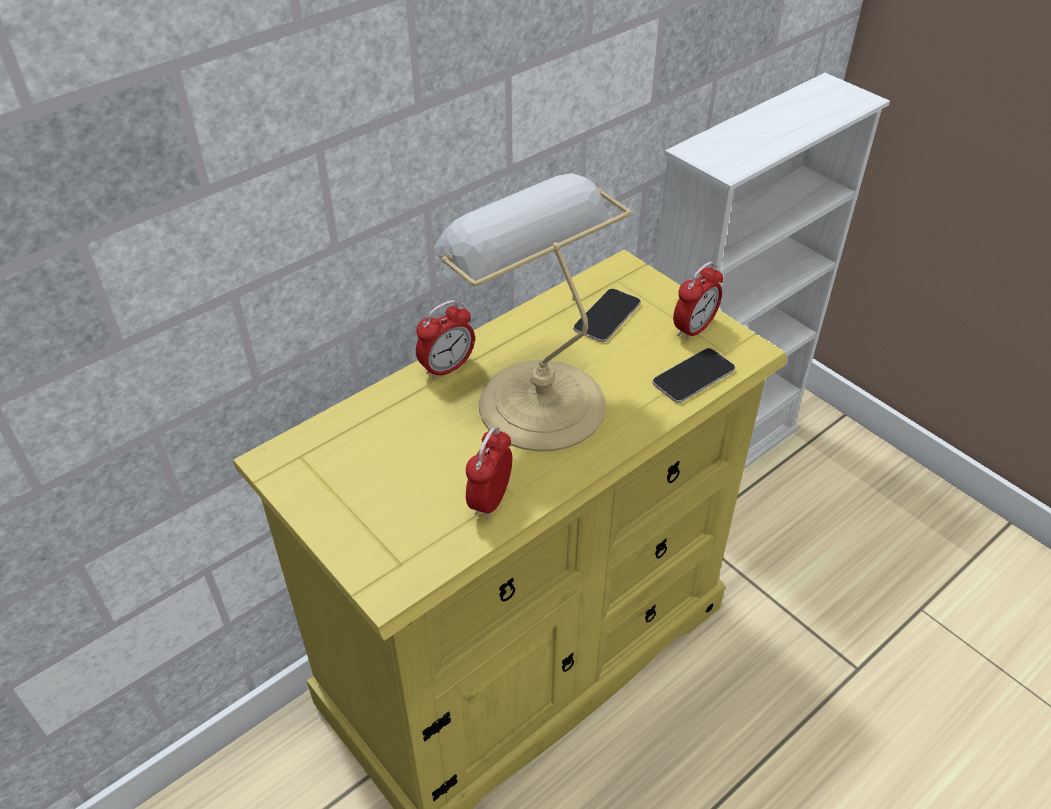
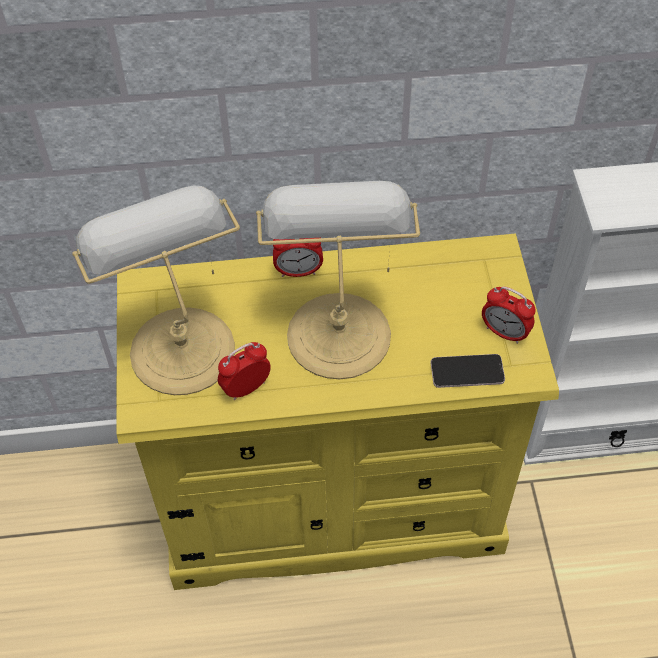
camera: 35 degrees right, 10 degrees up
phone [573,288,641,342] -> none
alarm clock [673,262,724,341] -> alarm clock turned 45 degrees clockwise [482,287,535,344]
none -> table lamp [72,185,240,395]

